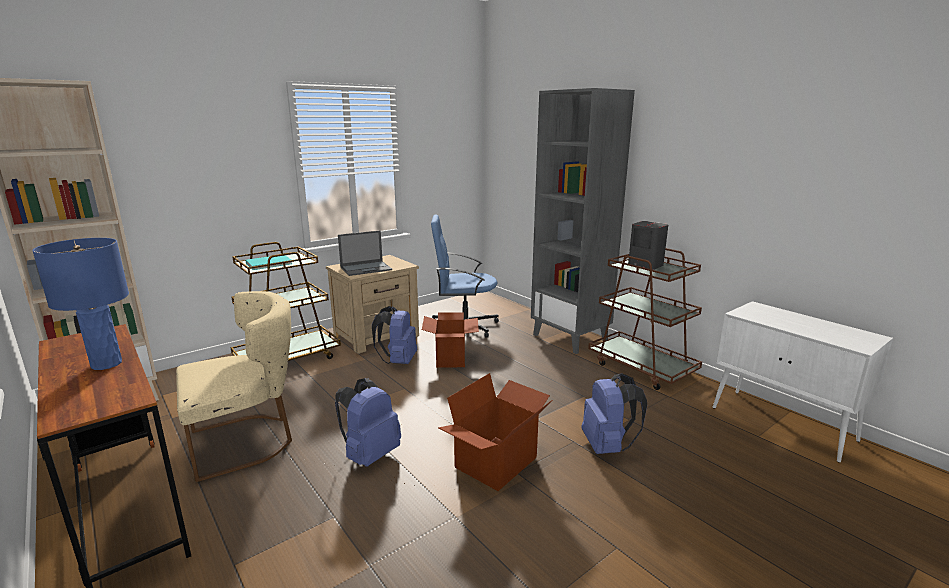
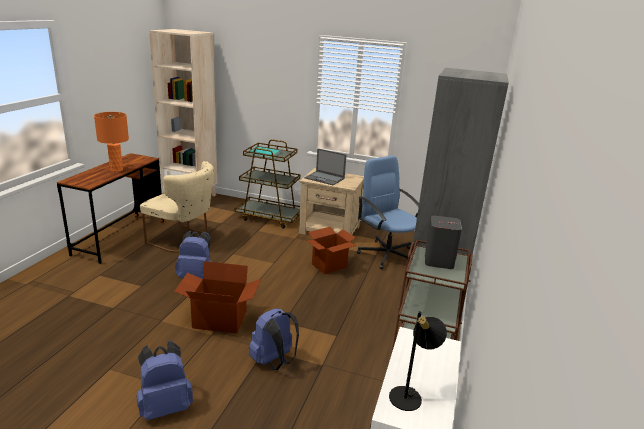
camera: 55 degrees right, 5 degrees up
blue table lamp [32,238,129,370] -> orange table lamp [94,112,129,172]
blue backpack [372,306,417,364] -> blue backpack moved to [137,340,193,420]
none -> black table lamp [389,311,447,411]

